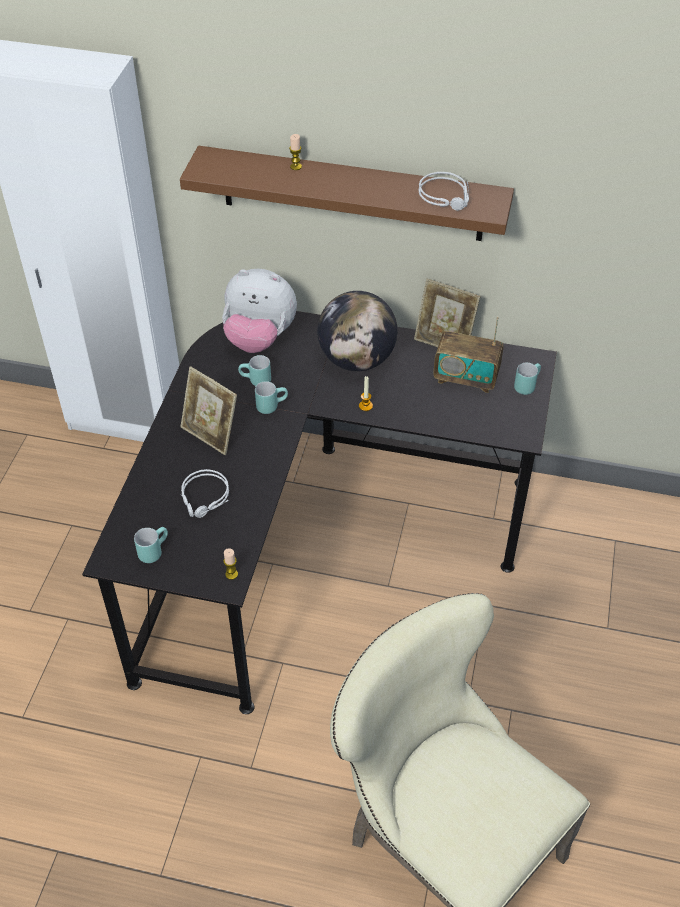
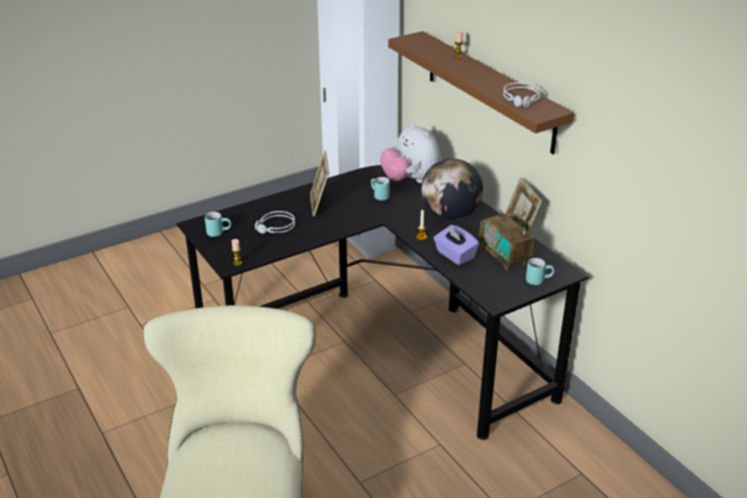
camera: 45 degrees right, 15 degrees down
turquoise mug [255,381,288,414] -> none
none -> purple tissue box [434,225,479,265]

